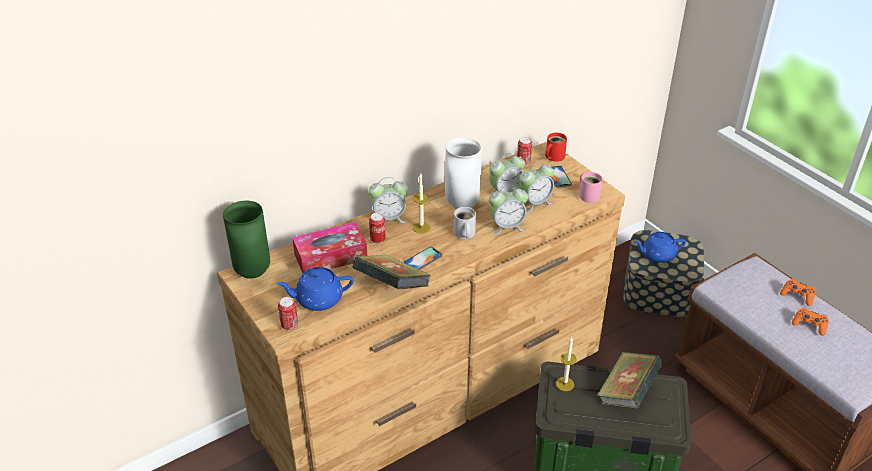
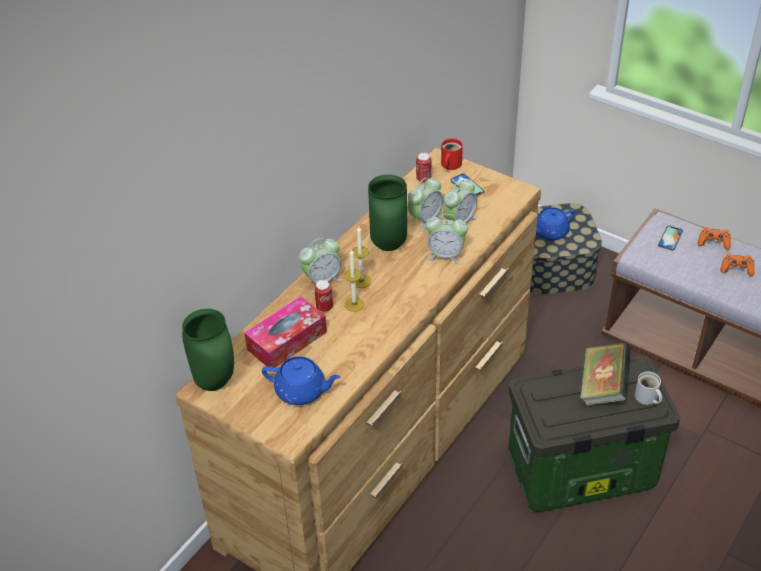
camera: 20 degrees left, 5 degrees up
blue teapot [277,267,354,311] -> blue teapot turned 135 degrees counterclockwise [262,356,341,405]
can [278,297,298,330] -> none
book [353,255,431,289] -> none
phone [404,246,442,270] -> phone moved to [658,226,683,251]
white vase [445,138,482,209] -> green vase [368,174,407,251]
white mug [454,207,476,239] -> white mug moved to [635,372,662,405]
alarm clock [489,185,528,235] -> alarm clock turned 45 degrees clockwise [426,214,468,264]
candle [556,336,577,391] -> candle moved to [344,249,365,312]
pink mug [579,172,603,203] -> none

